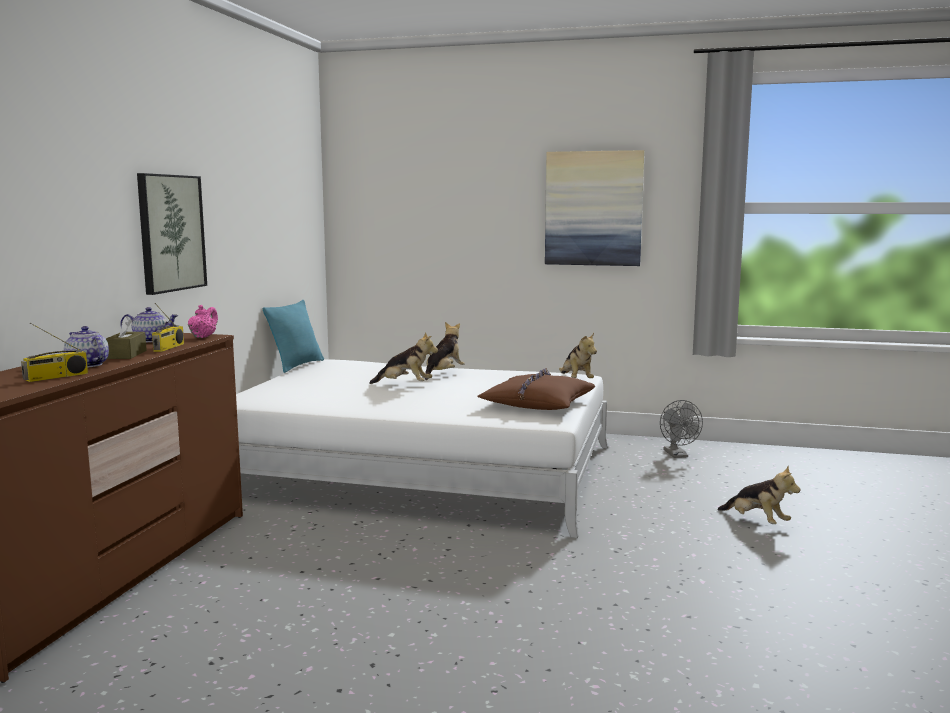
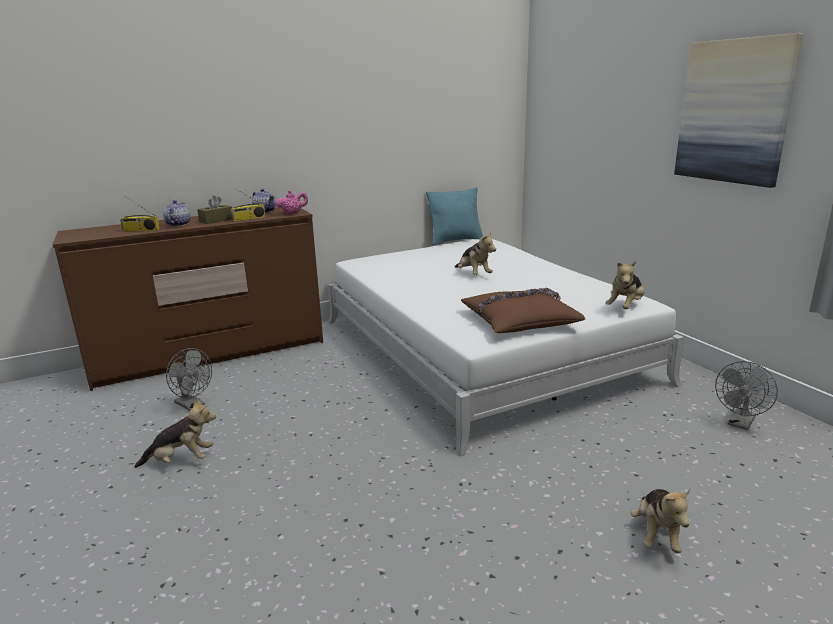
camera: 50 degrees right, 10 degrees up
picture [137,173,207,295] -> none
plush toy [425,322,465,380] -> plush toy moved to [134,398,216,468]
none -> grey fan [166,348,212,411]

